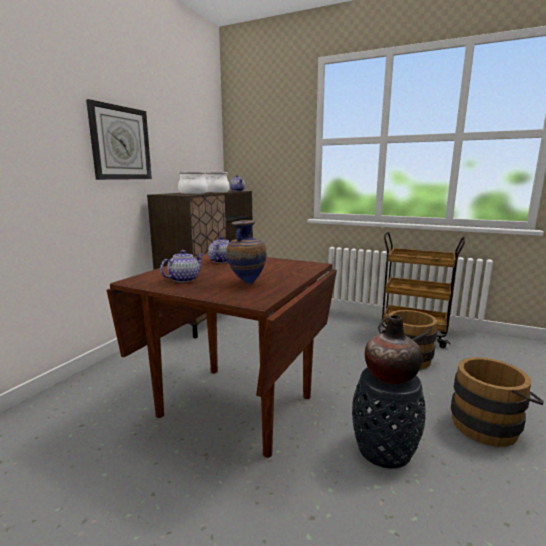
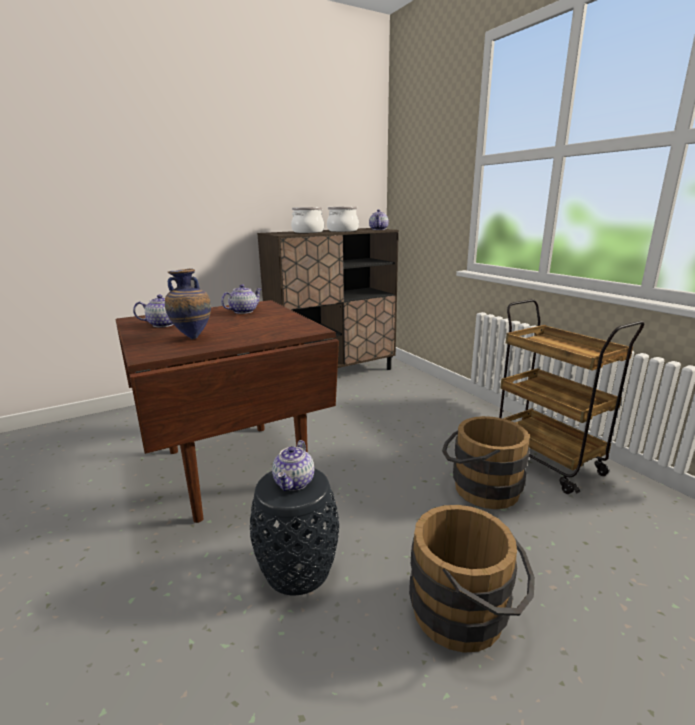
camera: 35 degrees right, 5 degrees up
wall clock [86,99,152,180] -> none
vase [365,315,423,384] -> teapot [272,440,314,491]

